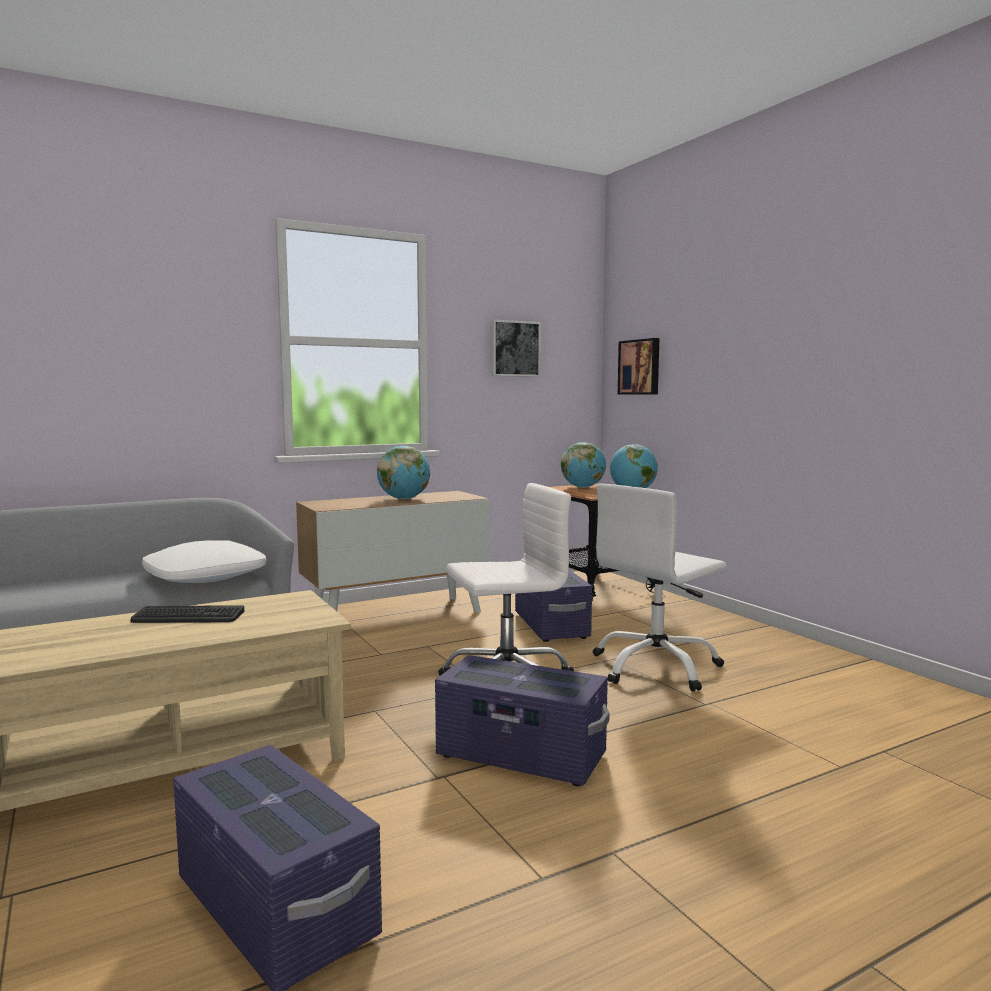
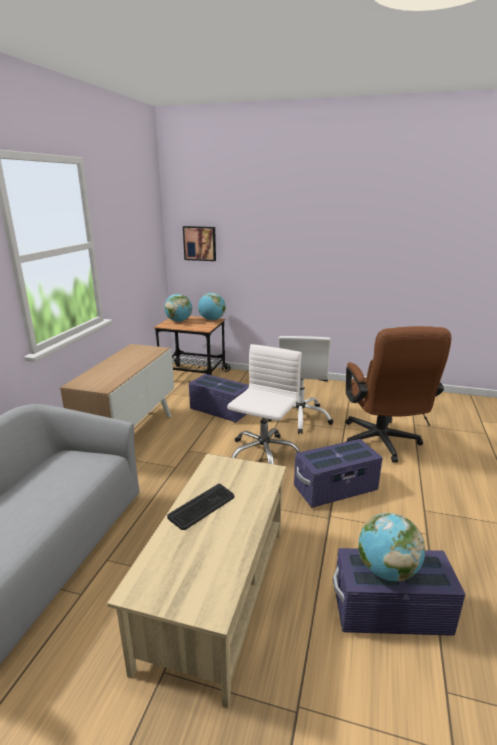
camera: 45 degrees left, 15 degrees up
white pillow [142,540,267,583] -> none
globe [377,446,430,499] -> globe moved to [358,513,425,581]
picture [491,320,541,377] -> none
none -> brown office chair [345,326,451,463]

